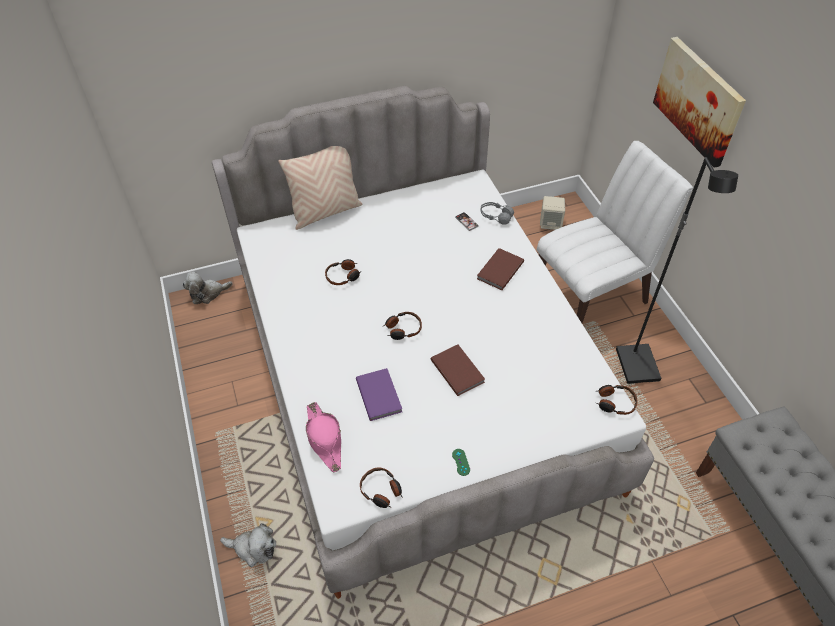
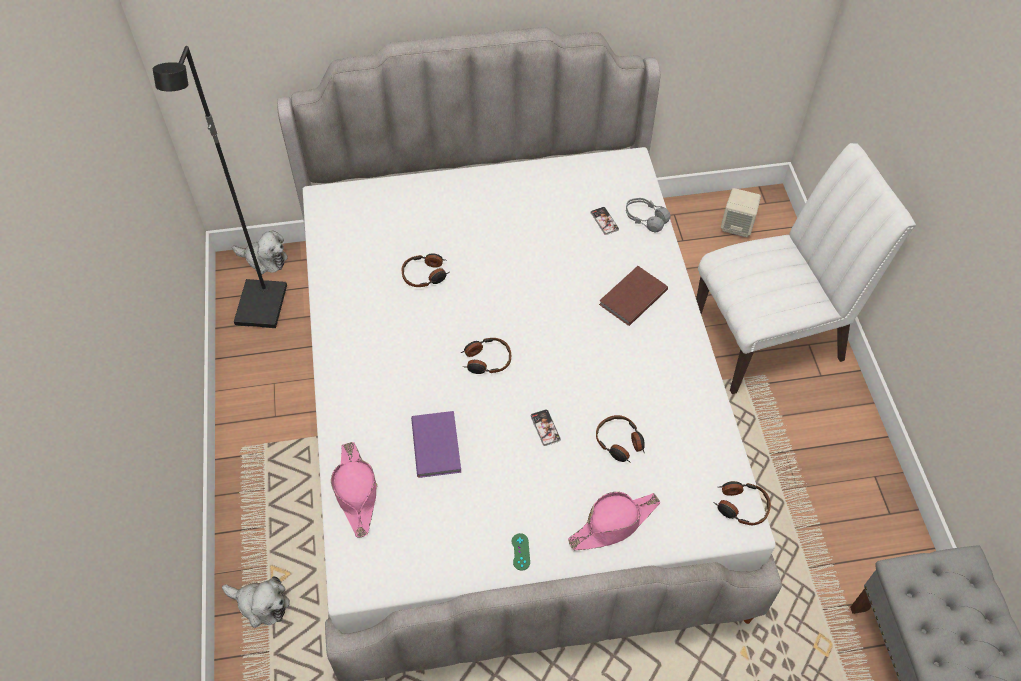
camera: 10 degrees right, 5 degrees up
plush toy [183,271,233,304] -> plush toy turned 150 degrees counterclockwise [232,230,288,274]
beige pillow [278,146,362,230] -> none
headphones [360,468,403,508] -> headphones moved to [596,415,645,463]
brown book [431,344,485,396] -> phone [531,409,561,446]
black floor lamp [616,157,738,384] -> black floor lamp moved to [153,46,287,328]
picture [653,37,746,168] -> none
none -> pink hat [568,492,660,550]

